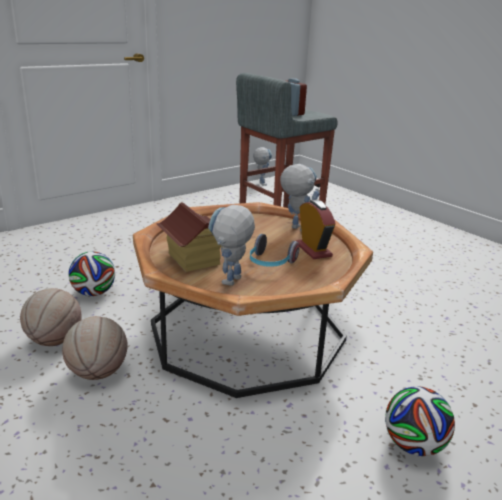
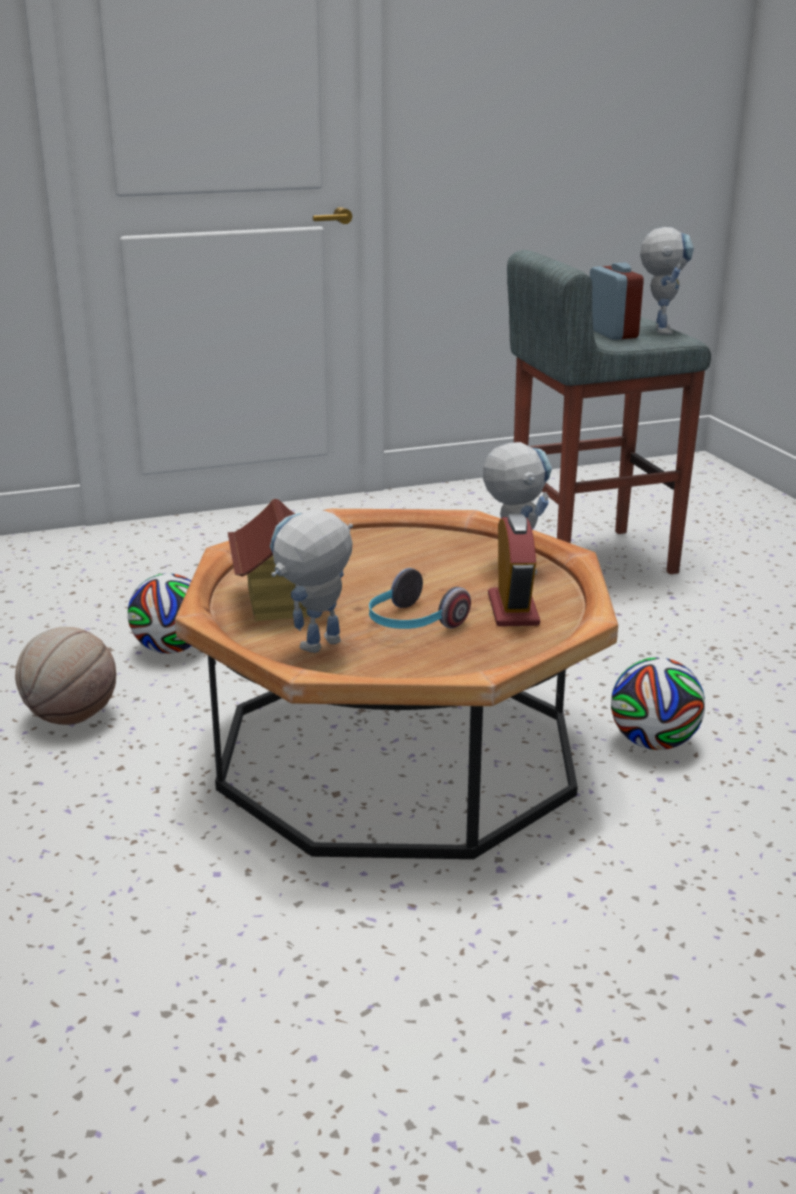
camera: 20 degrees right, 0 degrees up
basketball [62,316,128,380] -> none
toy robot [253,147,272,186] -> toy robot moved to [640,227,694,335]
football [385,386,455,456] -> football moved to [611,657,705,750]

